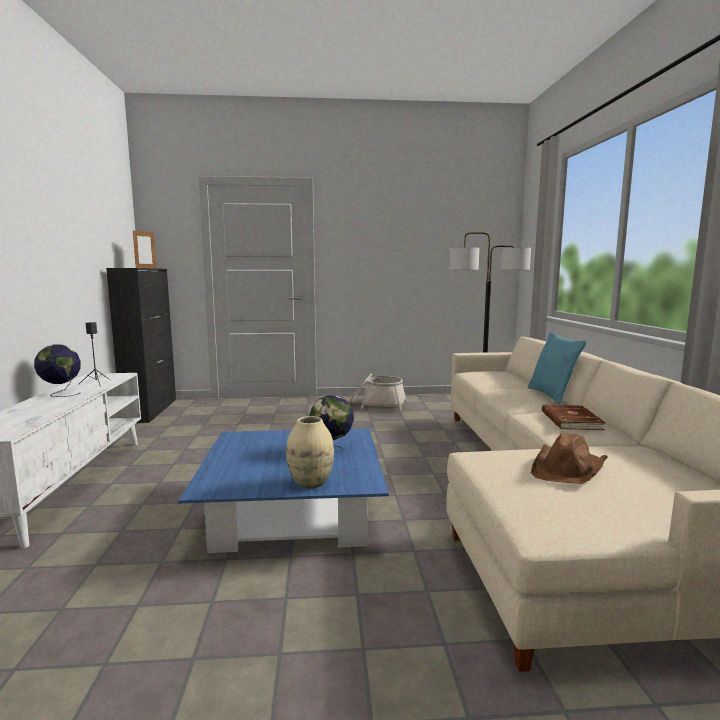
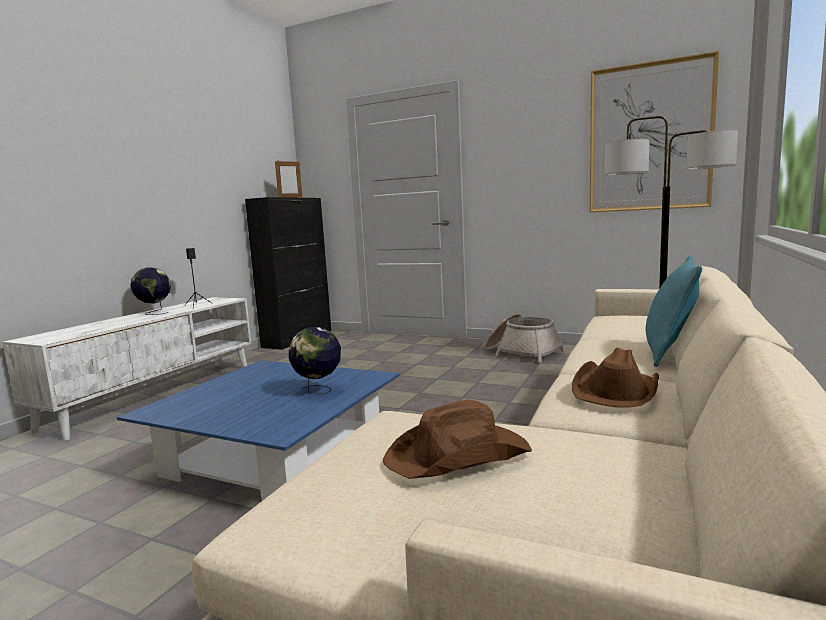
camera: 30 degrees right, 0 degrees up
beige vase [286,416,334,489] -> none
brown book [542,405,605,430] -> brown hat [572,348,659,408]
none -> picture [590,51,719,212]

